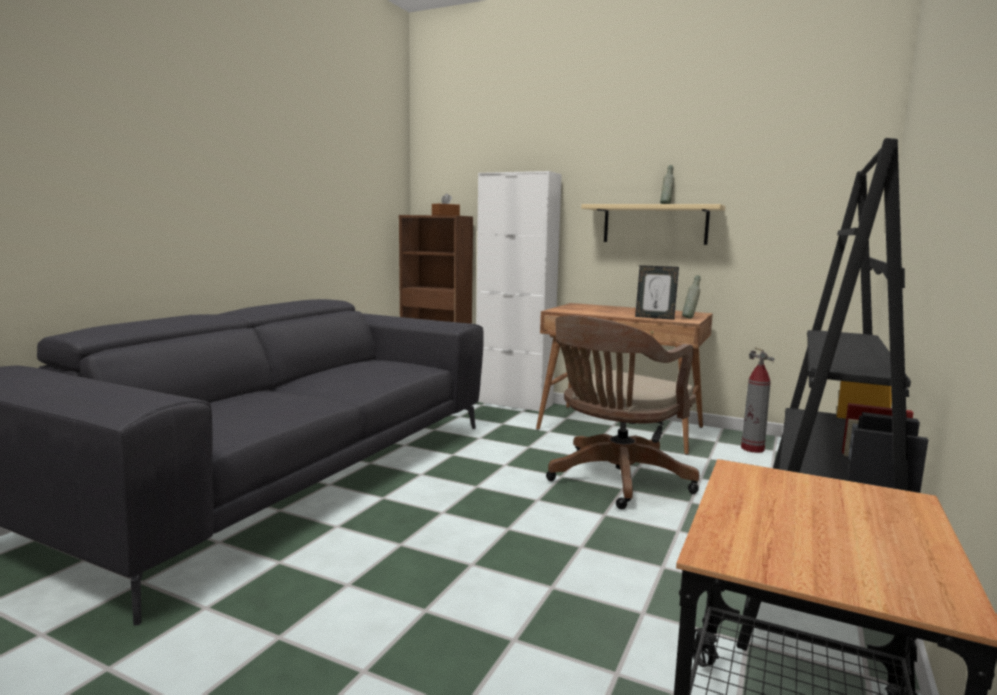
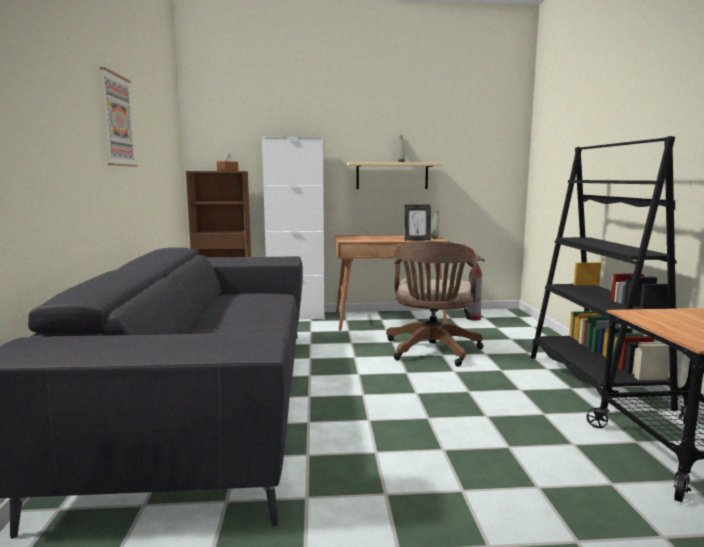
camera: 30 degrees left, 0 degrees up
none -> picture [99,67,137,167]

